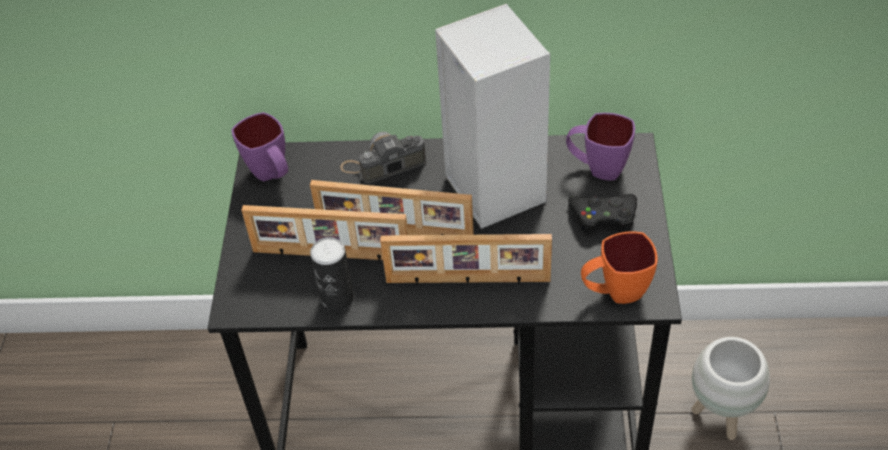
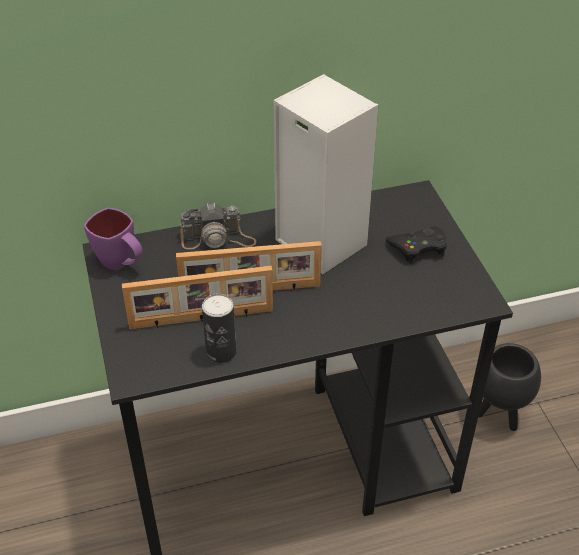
camera: 20 degrees left, 5 degrees down
camera [340,132,427,184] -> camera turned 150 degrees counterclockwise [180,203,256,249]
picture frame [380,234,552,285] -> none
purple mug [566,113,635,180] -> none
orange mug [581,231,658,304] -> none
white planter [691,337,770,440] -> black planter [478,343,541,431]

